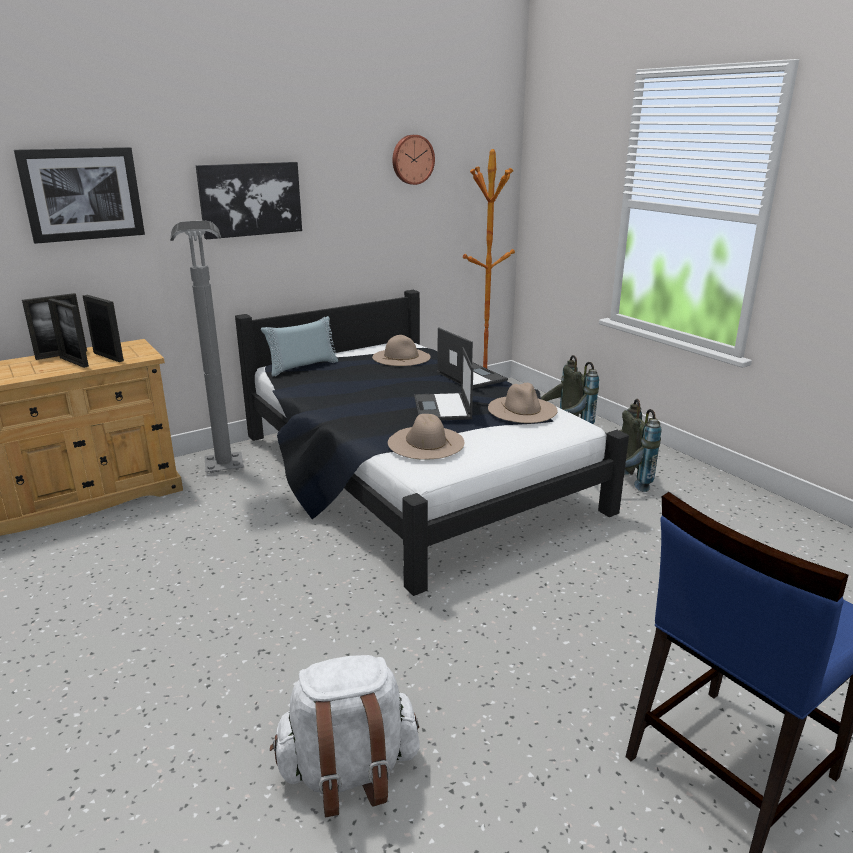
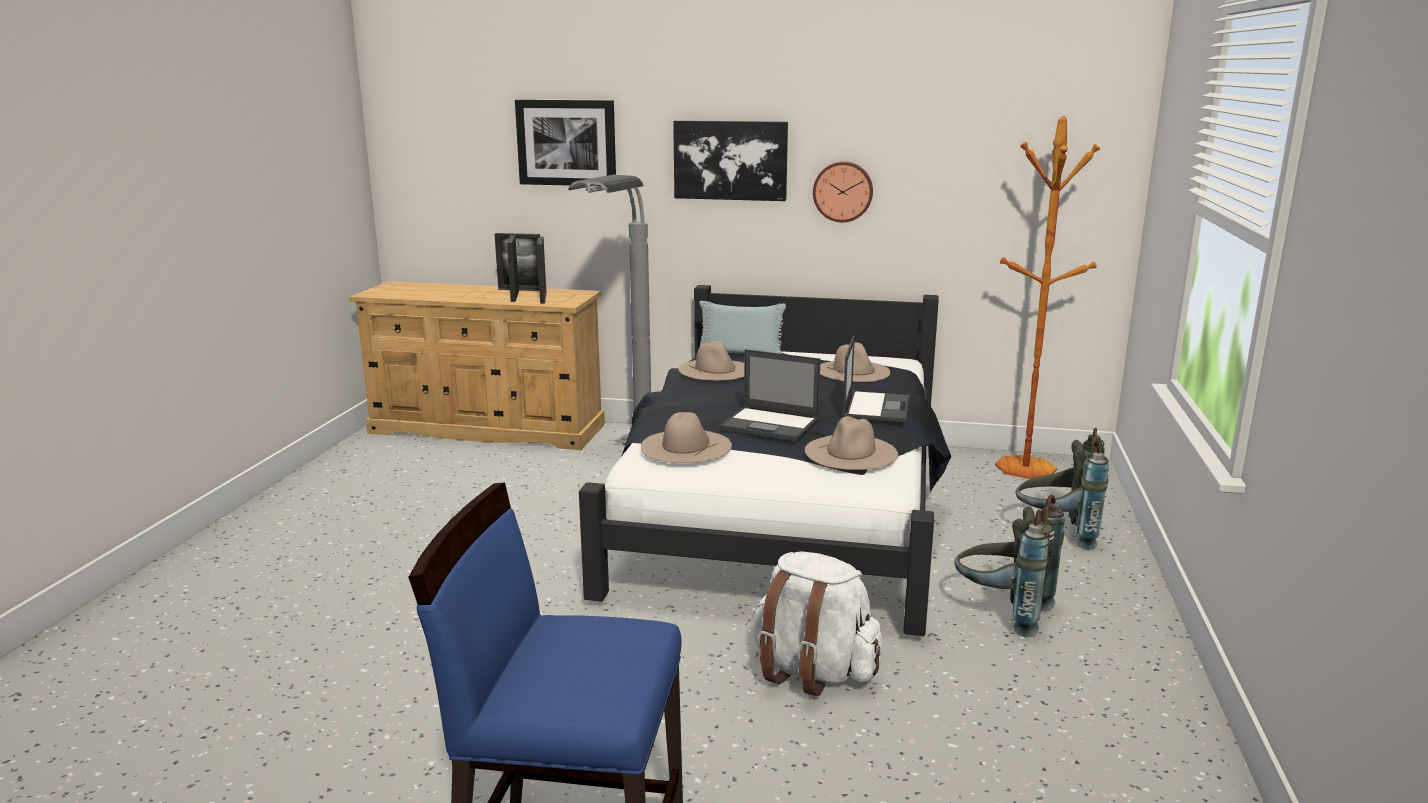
camera: 45 degrees right, 5 degrees down
white backpack [270,655,420,818] -> white backpack moved to [754,551,882,696]
wall clock [392,135,435,185] -> wall clock moved to [813,161,873,222]
laptop [414,347,473,420] -> laptop turned 105 degrees counterclockwise [720,349,821,441]
none -> beige hat [678,341,744,381]

